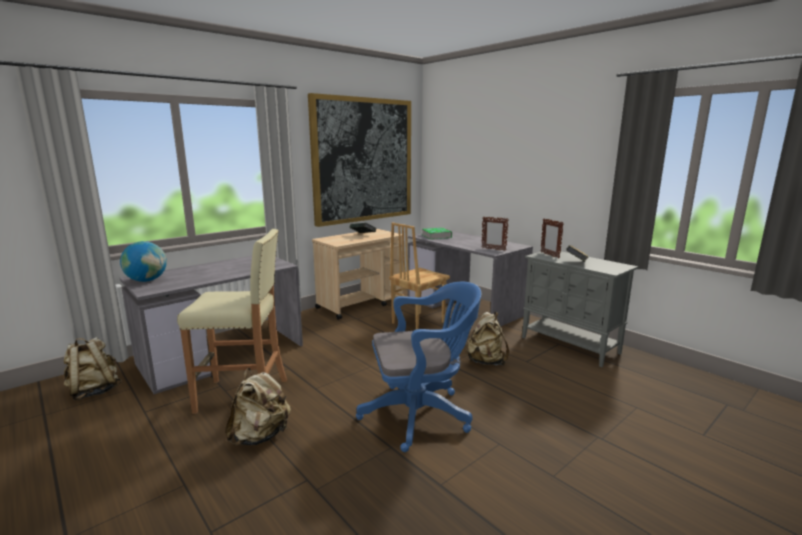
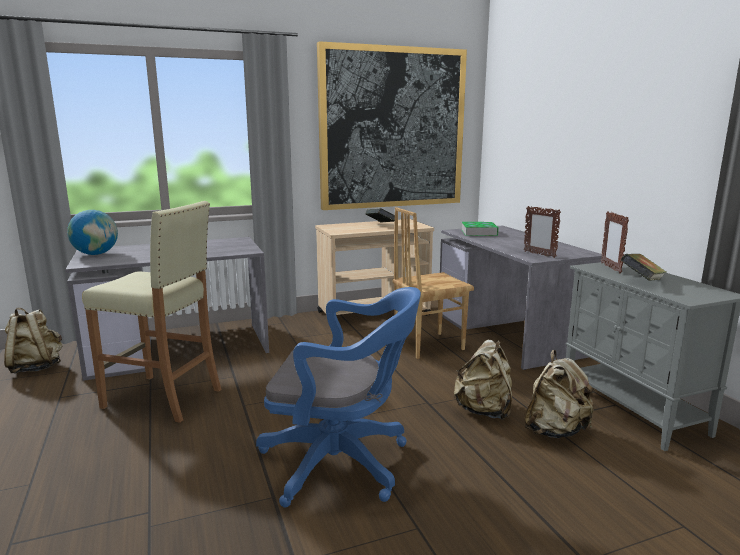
camera: 20 degrees right, 0 degrees up
beige backpack [225,368,291,446] -> beige backpack moved to [524,350,595,438]

